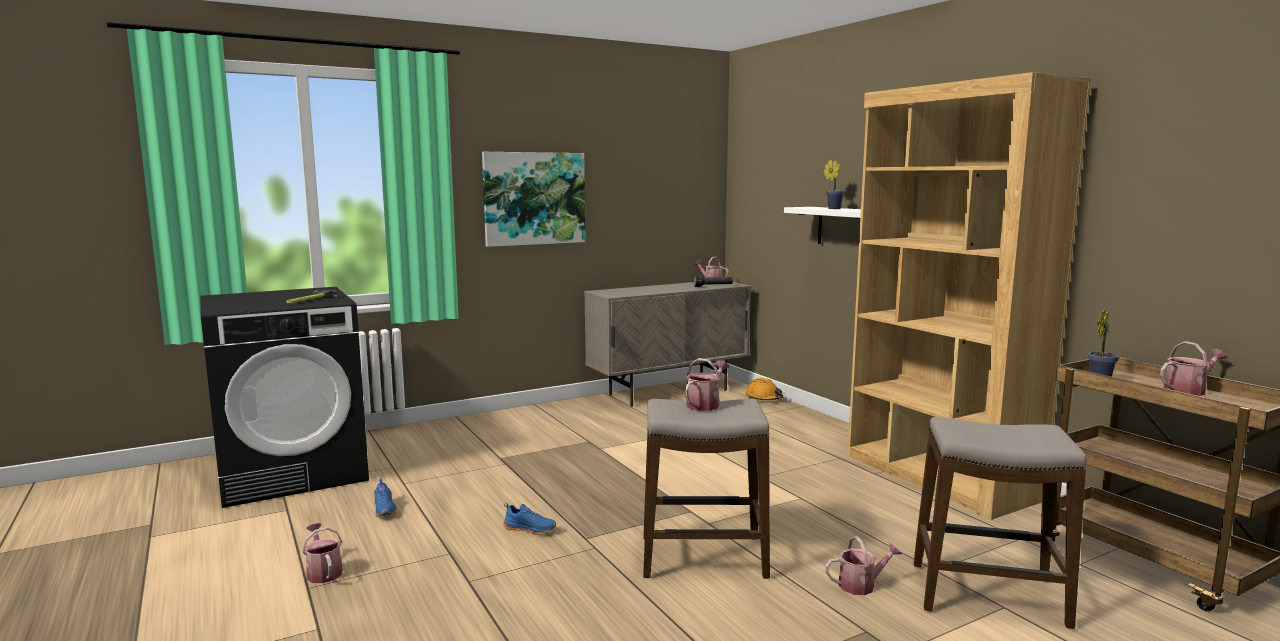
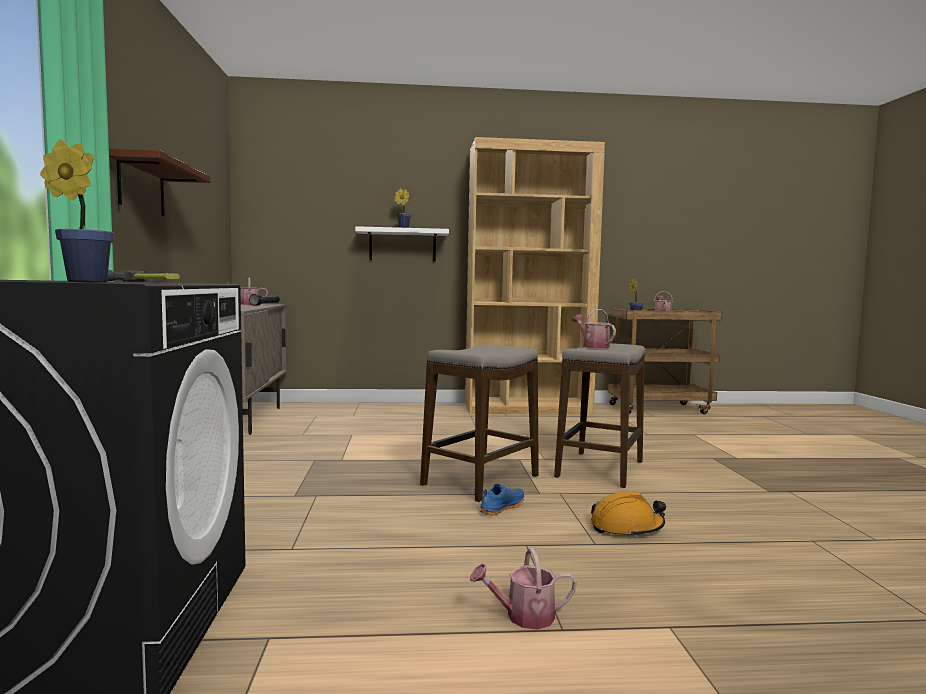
camera: 65 degrees left, 5 degrees down
blue shoe [374,479,397,517] -> none
picture [482,152,585,247] -> brown shelf [109,148,210,216]
orange hard hat [746,378,783,400] -> orange hard hat moved to [591,491,666,538]
watering can [825,536,902,595] -> none
stool [914,417,1087,629] -> stool moved to [420,344,539,502]
none -> potted plant [40,139,115,282]

